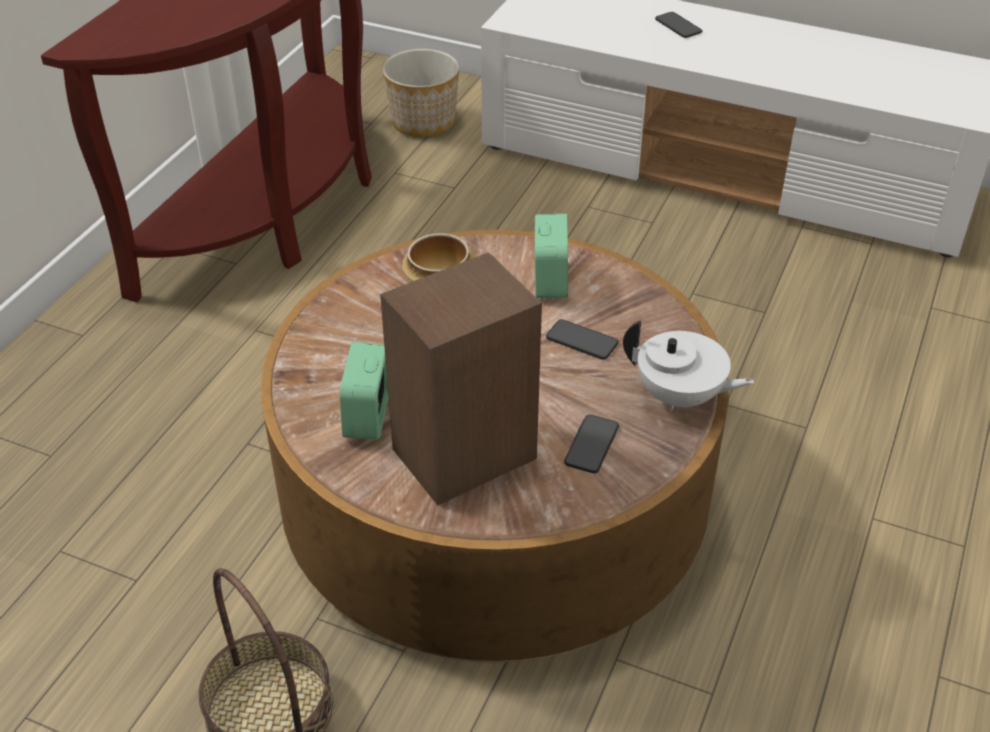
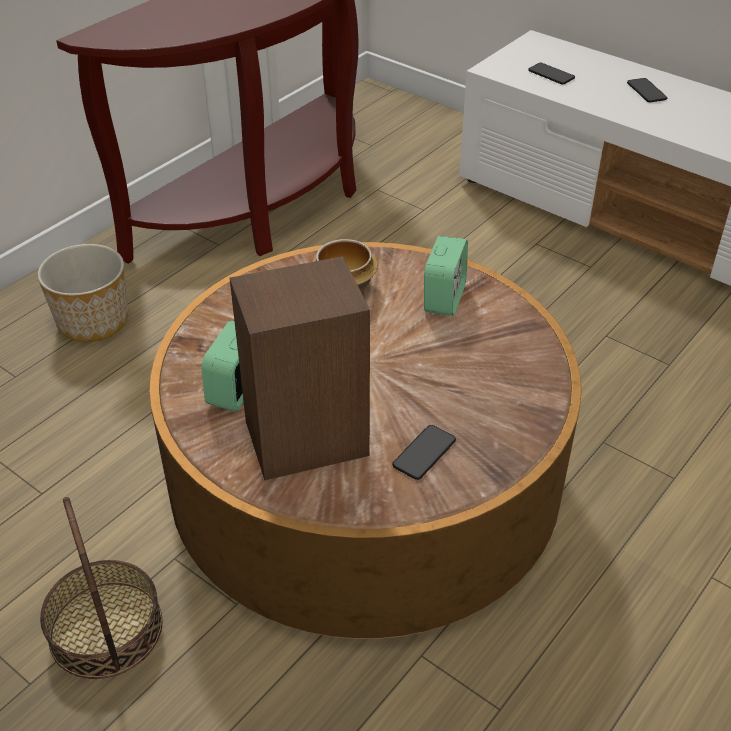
camera: 15 degrees right, 0 degrees up
planter [382,49,459,137] -> planter moved to [37,244,128,342]
phone [546,319,618,360] -> phone moved to [528,63,575,84]
white teapot [623,321,754,412] -> none

